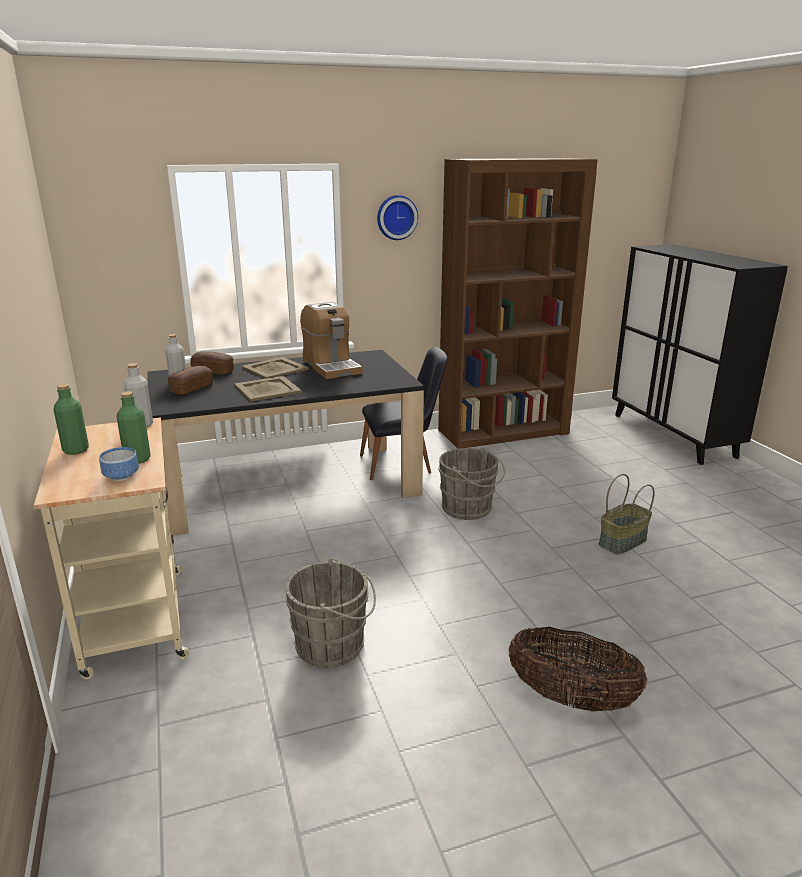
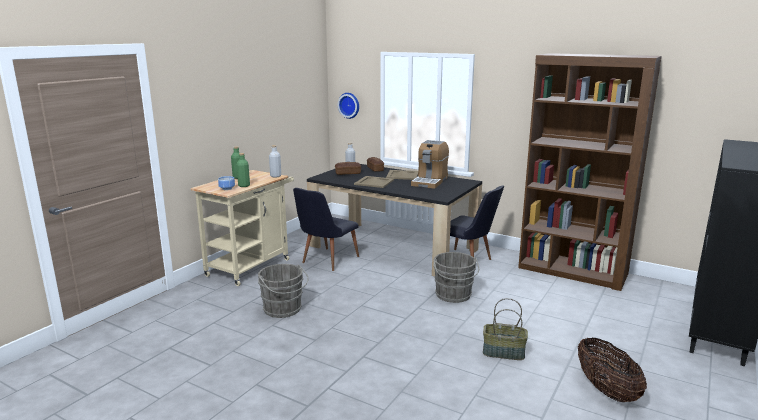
camera: 50 degrees right, 5 degrees down
wall clock [377,195,418,240] -> wall clock moved to [338,93,359,119]
basket [509,627,648,711] -> basket moved to [578,337,647,402]
none -> black chair [293,188,359,271]

